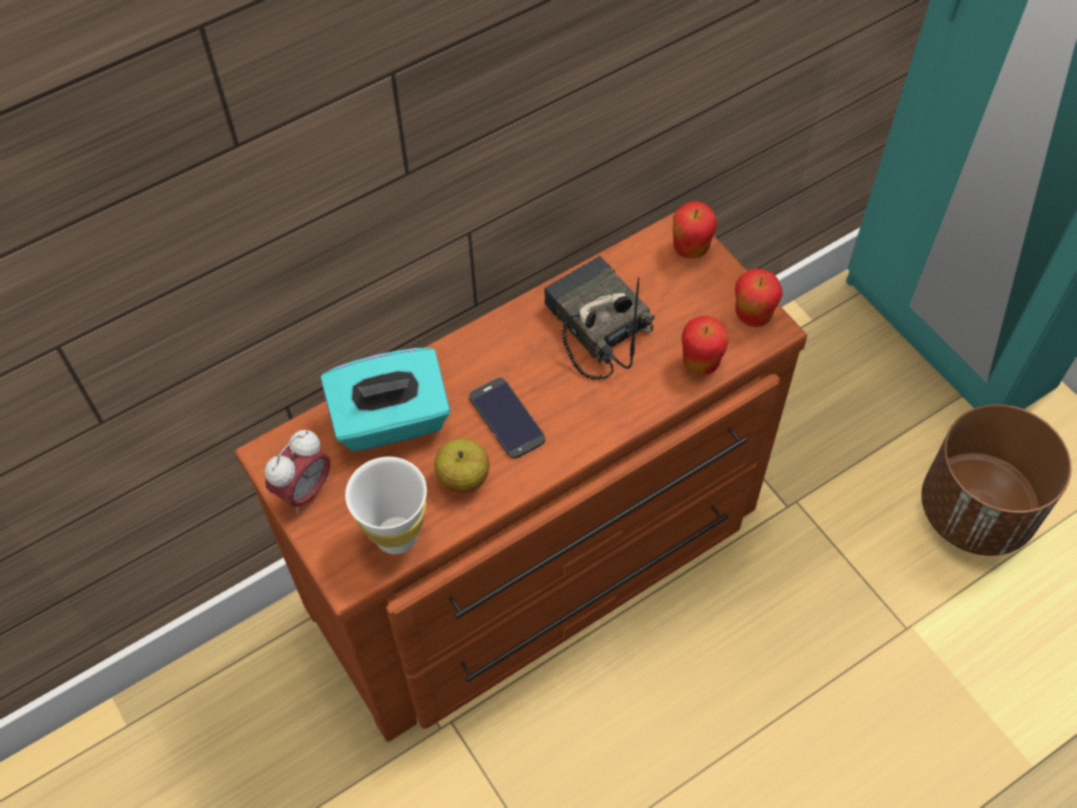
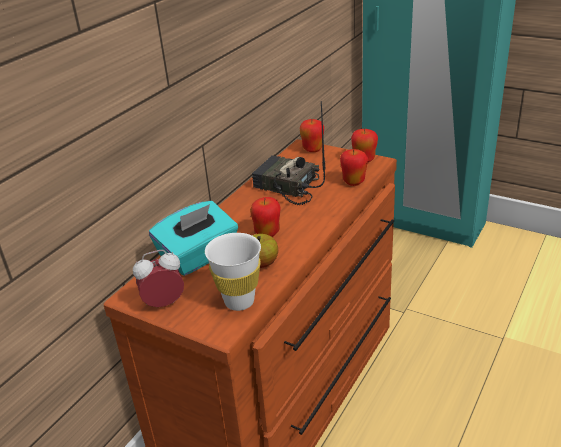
camera: 25 degrees left, 25 degrees down
alarm clock [265,430,330,514] -> alarm clock turned 120 degrees counterclockwise [133,250,184,307]
phone [469,377,545,459] -> apple [250,197,281,237]
brown planter [921,404,1071,556] -> none

